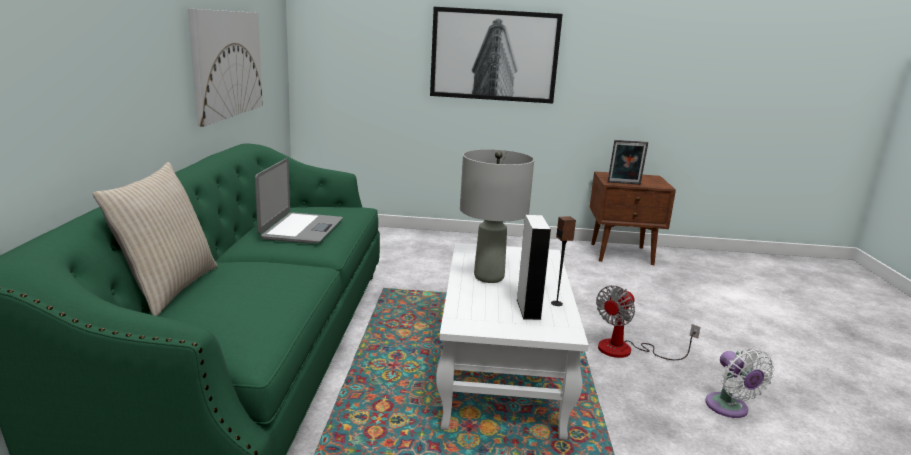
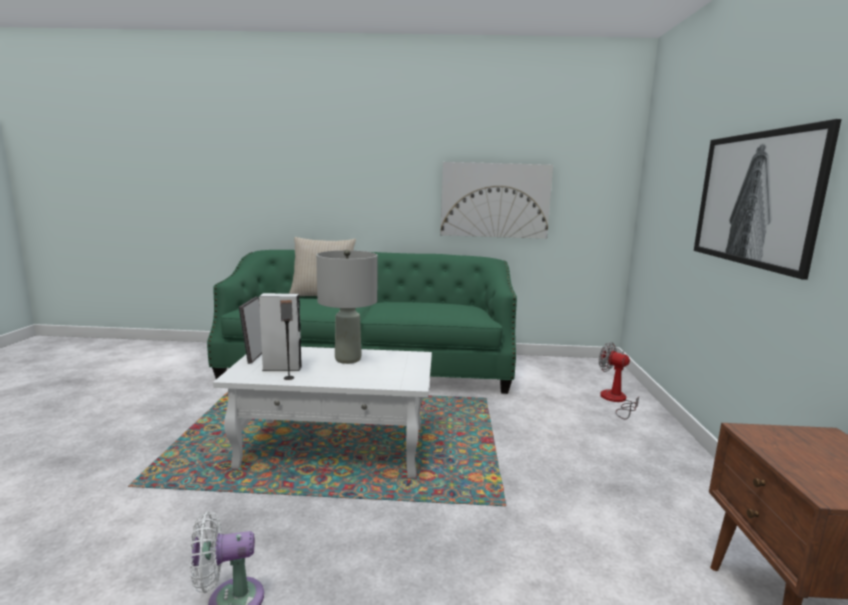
camera: 90 degrees right, 5 degrees down
laptop [255,158,343,243] -> none
fan [596,286,700,360] -> fan moved to [599,342,639,420]
picture frame [608,140,648,184] -> picture frame moved to [239,297,262,364]

